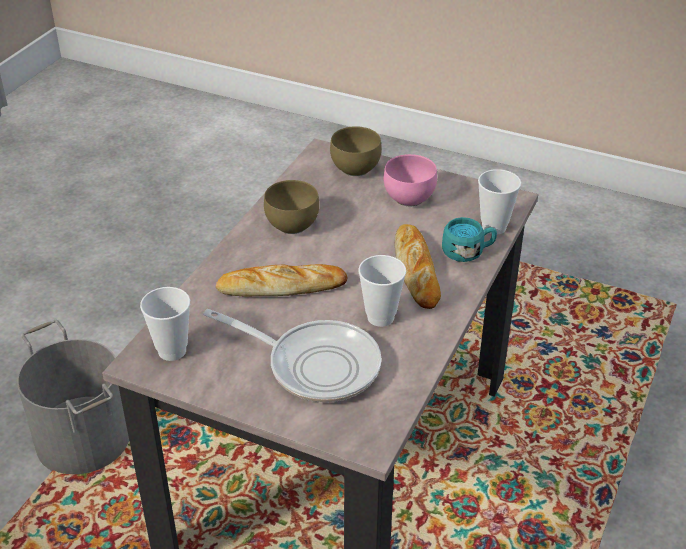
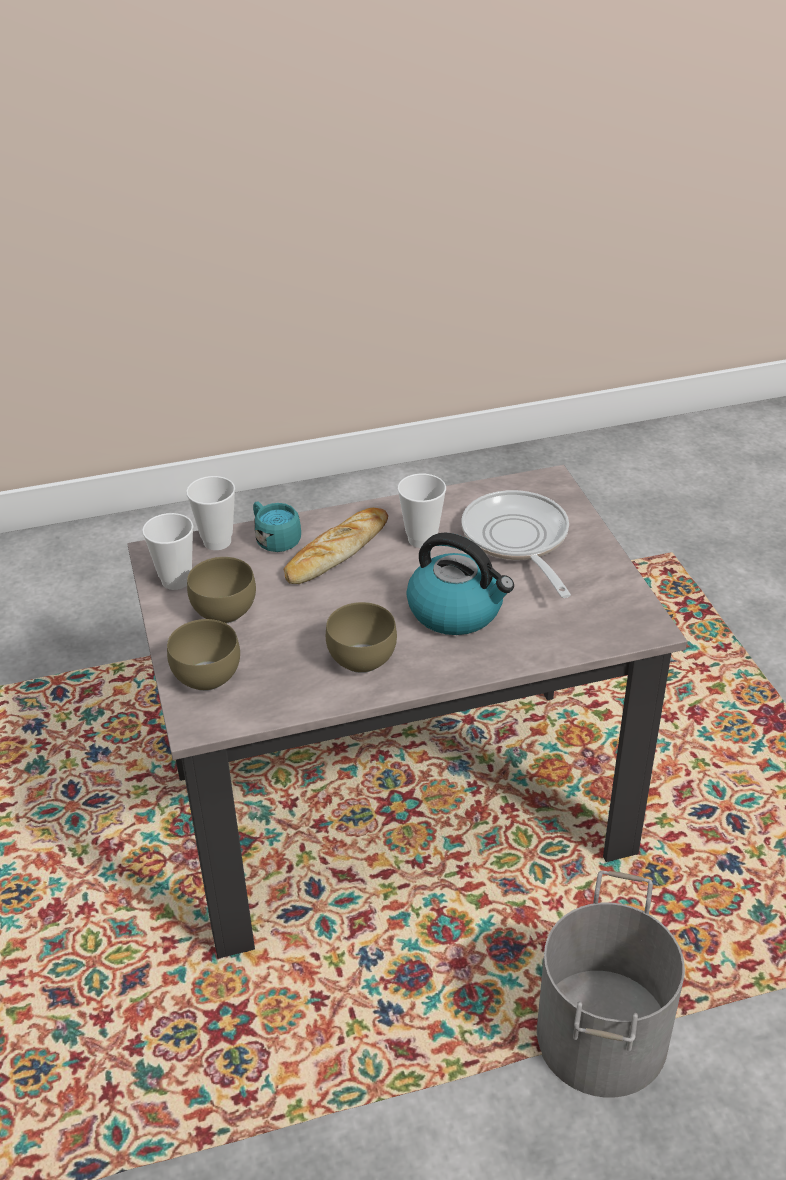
camera: 130 degrees left, 0 degrees up
cup [140,287,190,361] -> cup moved to [142,513,193,590]
bread [216,264,347,297] -> kettle [406,533,514,635]
pink bowl [384,154,437,206] -> brown bowl [187,557,256,623]

